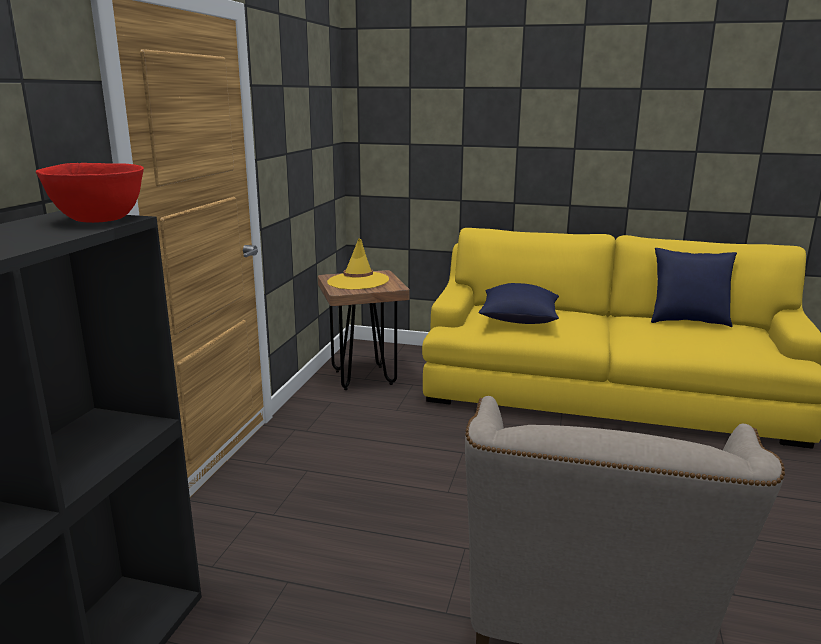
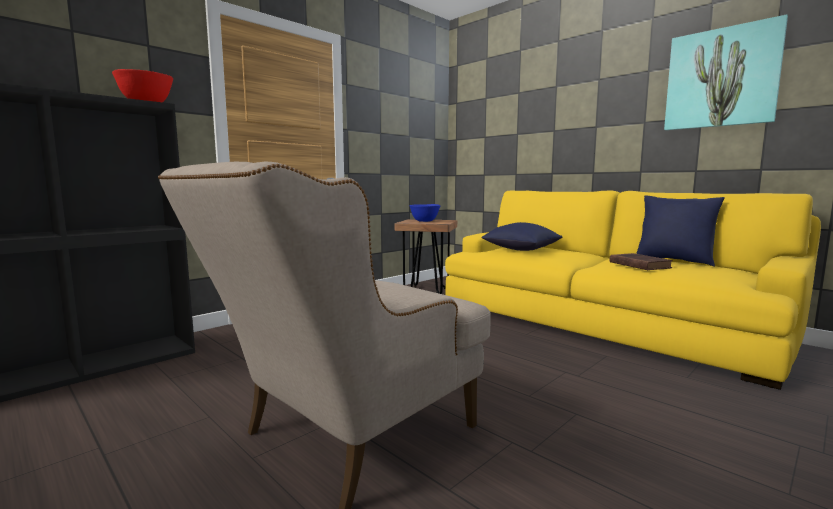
camera: 30 degrees right, 10 degrees down
yellow hat [327,239,389,290] -> blue bowl [410,204,440,222]
none -> brown book [610,253,673,270]
none -> picture [664,14,788,130]

